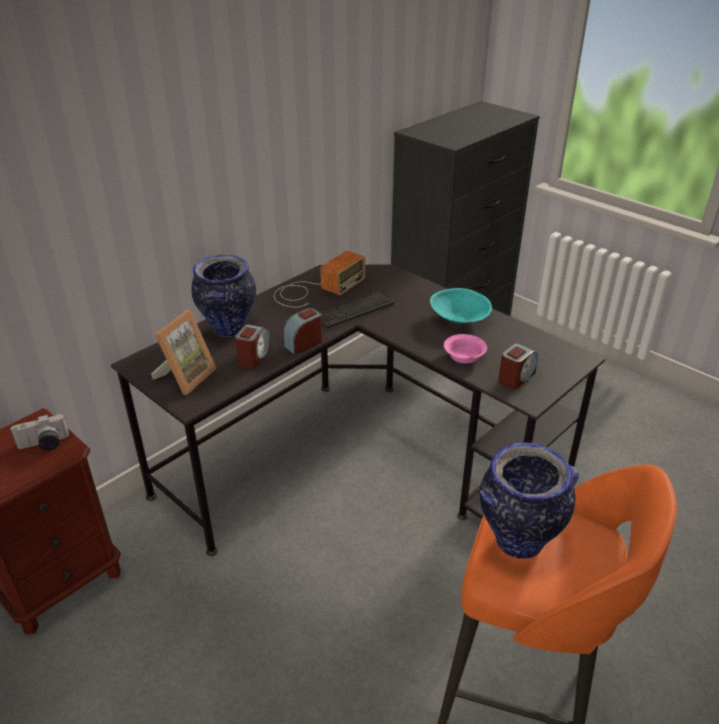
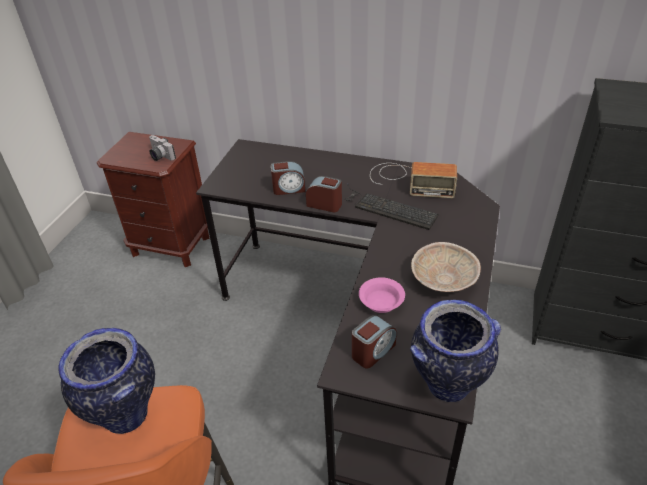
camera: 65 degrees right, 5 degrees up
picture frame [151,310,217,395] -> none
vase [191,255,256,337] -> vase moved to [410,300,501,402]
turquoise bowl [430,288,492,323] -> beige bowl [411,242,481,292]
alarm clock [498,344,538,390] -> alarm clock turned 60 degrees counterclockwise [352,315,397,368]

